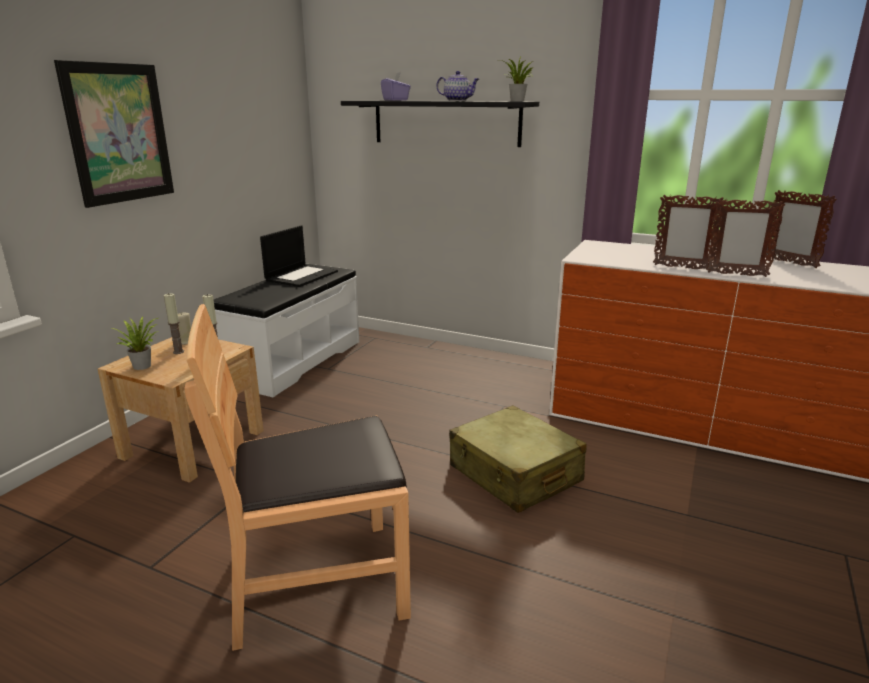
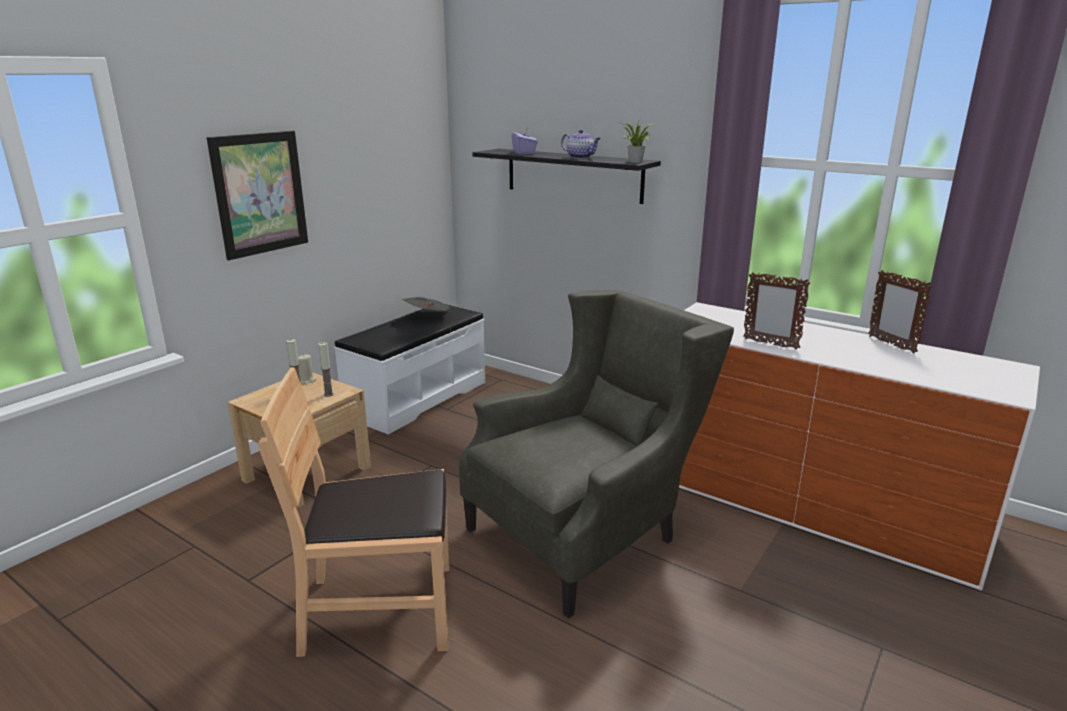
camera: 10 degrees right, 0 degrees up
potted plant [112,317,158,370] -> none
laptop [260,225,338,287] -> newspaper [401,297,450,311]
beige suitcase [449,405,587,513] -> grey armchair [459,290,734,618]
picture frame [706,199,785,277] -> none

